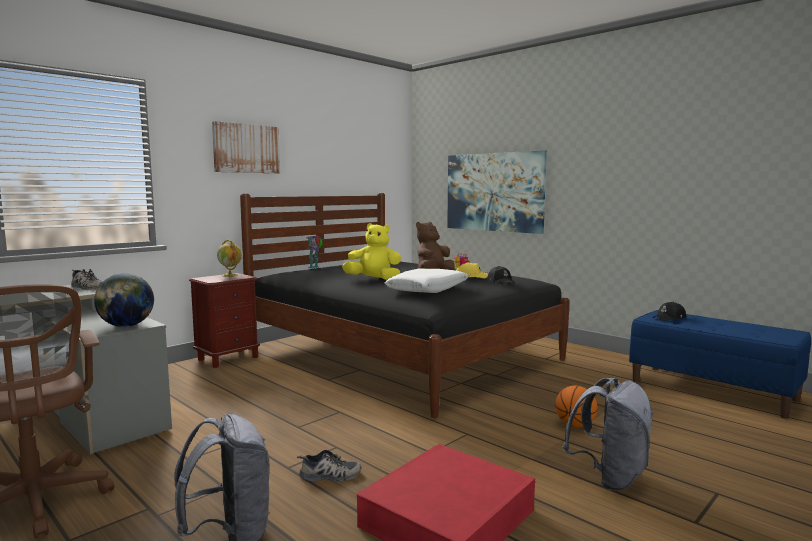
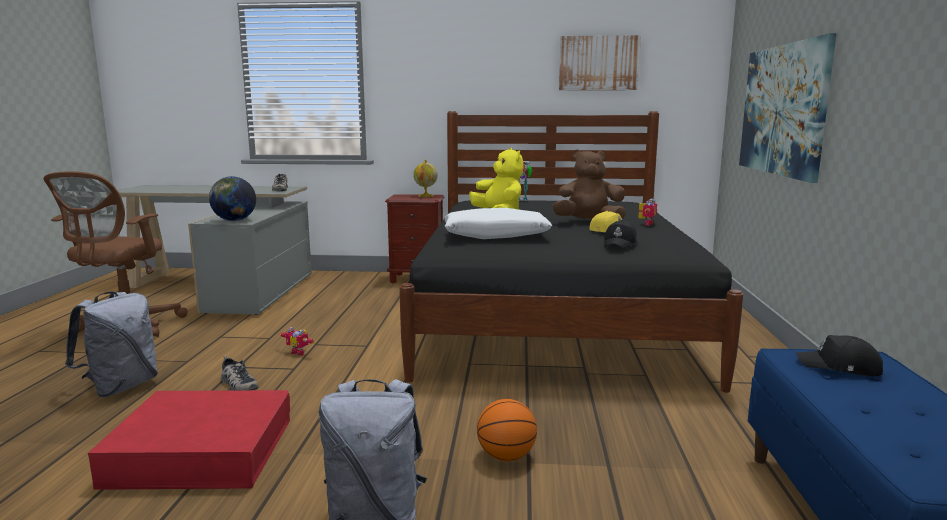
camera: 50 degrees right, 5 degrees up
picture [212,121,280,173] -> picture moved to [559,35,641,90]
none -> toy robot [279,327,315,356]

